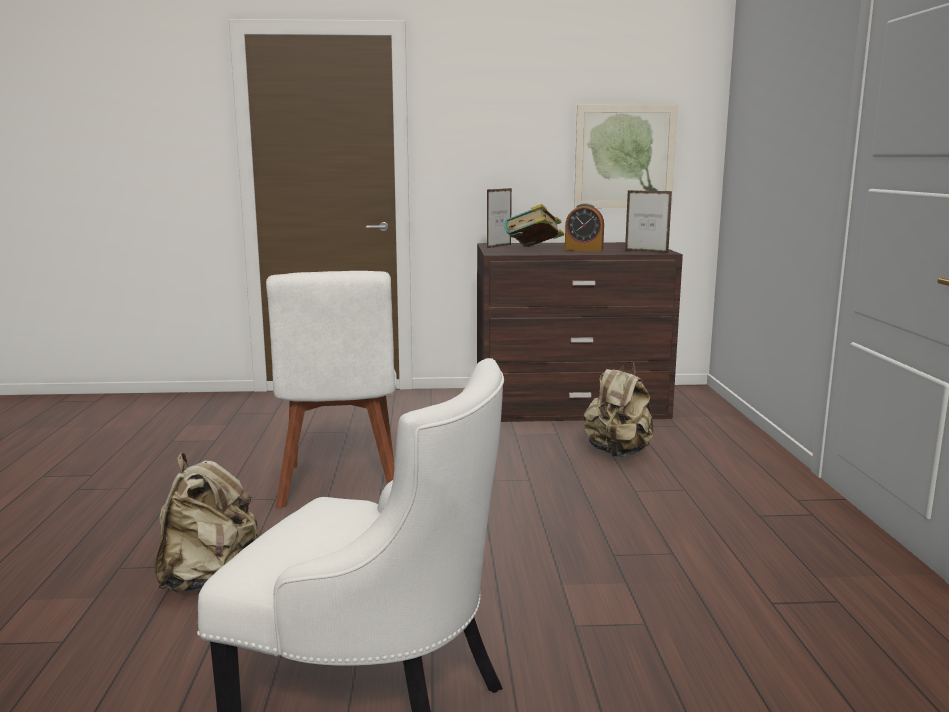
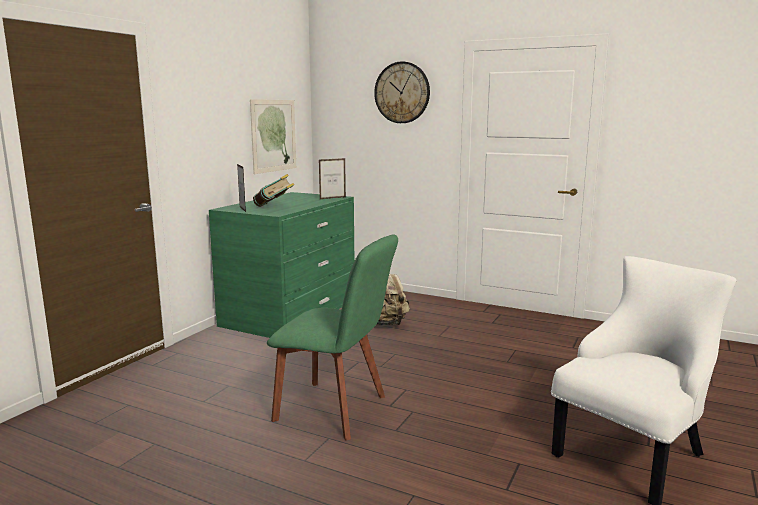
camera: 60 degrees left, 0 degrees up
beige backpack [154,452,258,592] -> none
white chair [266,271,397,509] -> green chair [267,234,398,441]
brown dresser [477,242,683,422] -> green dresser [209,192,354,338]
alarm clock [565,203,604,252] -> none
none -> wall clock [374,61,430,123]

